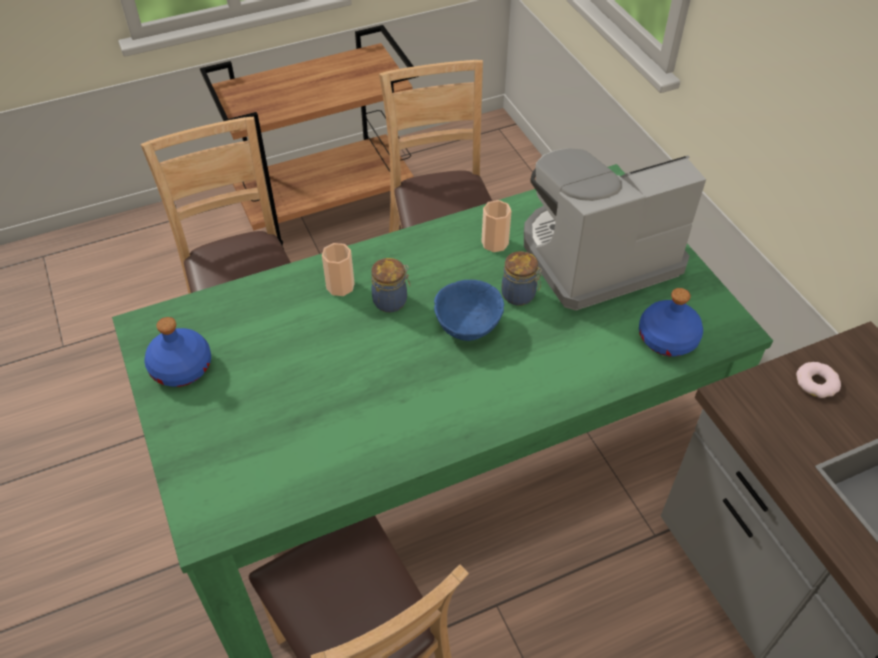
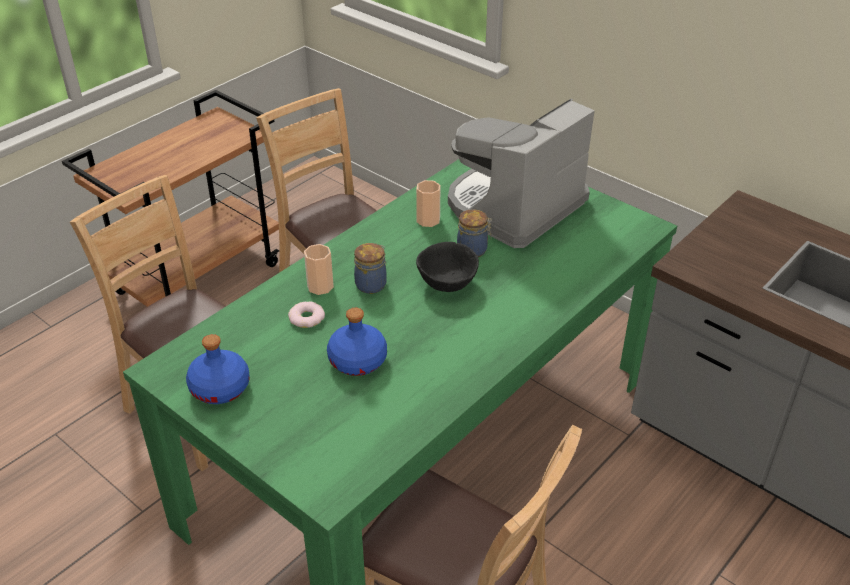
camera: 25 degrees left, 10 degrees down
blue bowl [434,280,504,341] -> black bowl [416,242,479,292]
blue bottle [639,288,703,356] -> blue bottle moved to [327,308,387,376]
donut [796,362,841,398] -> donut moved to [288,301,325,328]

